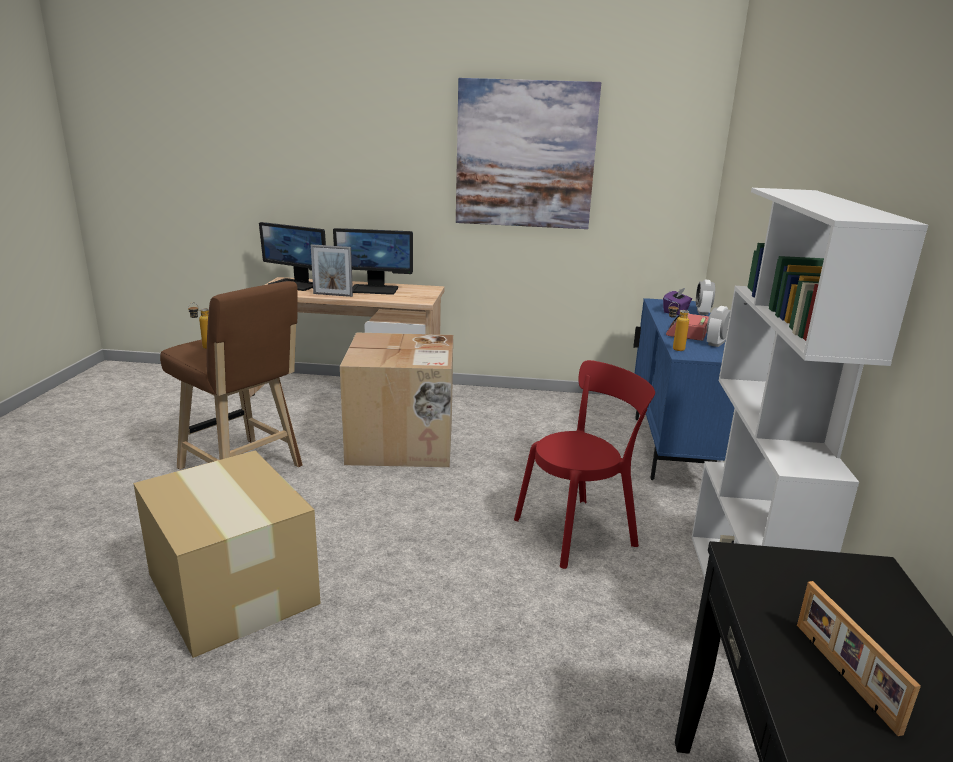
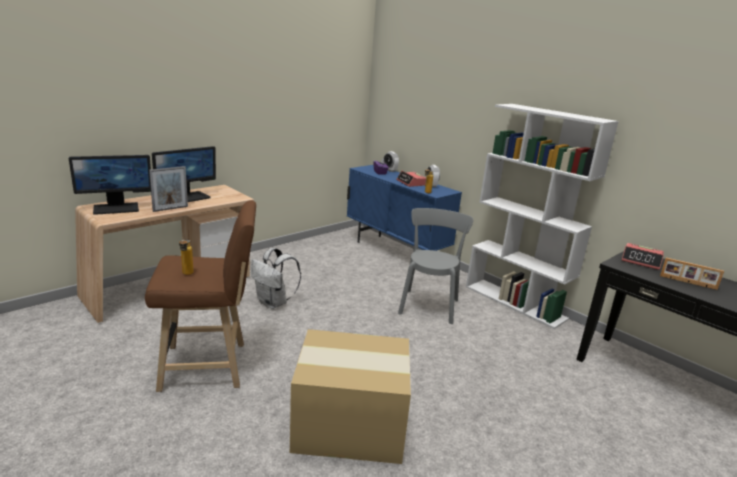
camera: 50 degrees left, 0 degrees up
cardboard box [340,332,453,467] -> white backpack [251,248,301,309]
picture [456,78,601,229] -> none
red chair [514,360,655,569] -> grey chair [398,208,473,324]
none -> alarm clock [622,243,664,270]

